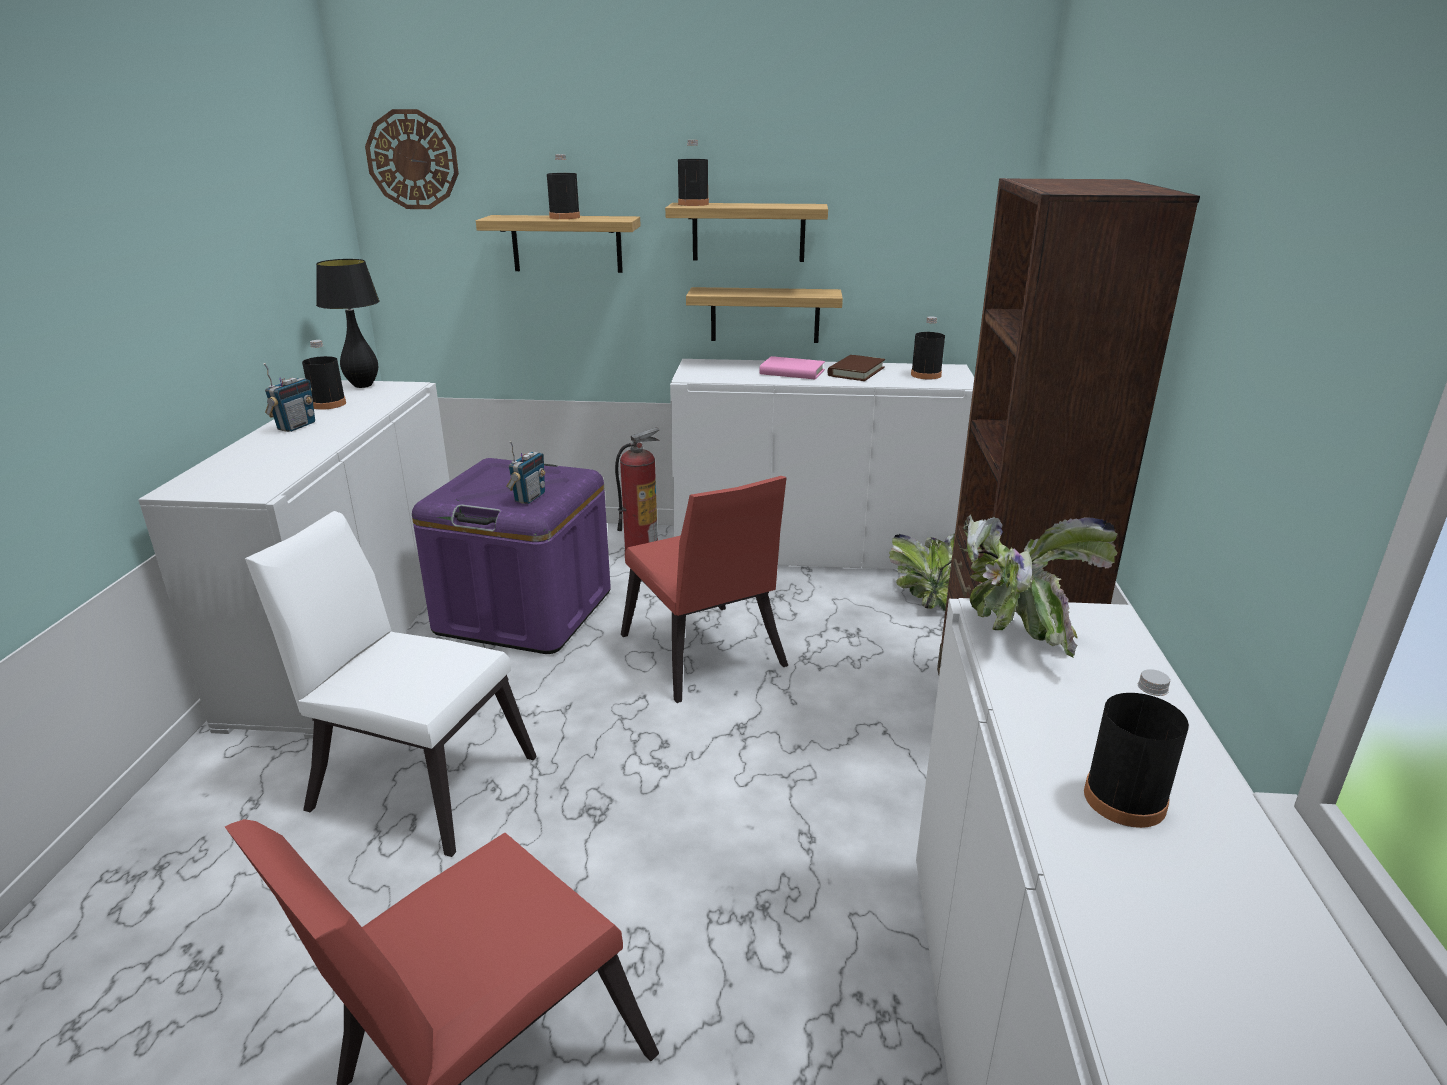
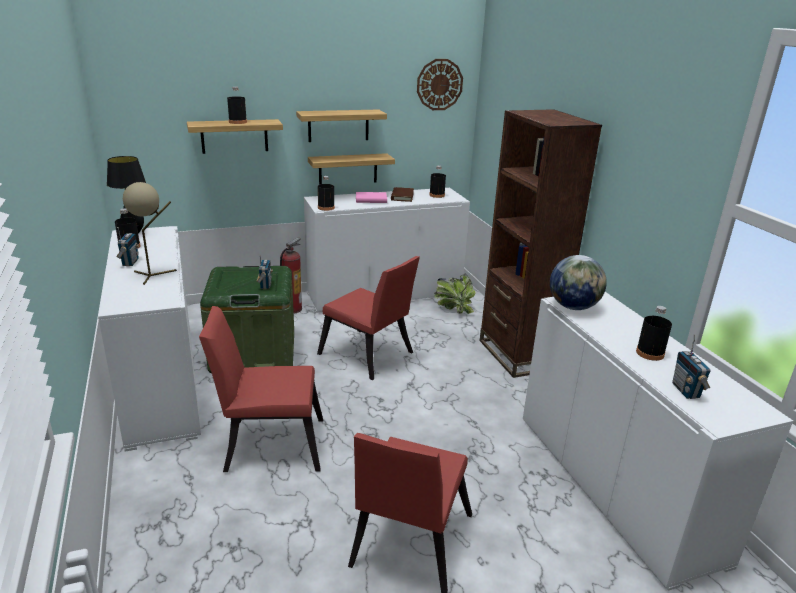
camera: 25 degrees left, 0 degrees up
white chair [245,511,537,857] -> red chair [199,306,323,472]
wall clock [365,109,459,209] -> wall clock moved to [417,59,463,110]
purple storage box [412,458,611,654] -> green storage box [200,266,294,373]
black bottle [678,140,709,206] -> black bottle moved to [318,176,335,211]
potted plant [958,514,1117,657] -> globe [550,255,607,310]
none -> beige table lamp [123,182,177,285]
none -> radio [672,335,711,399]

